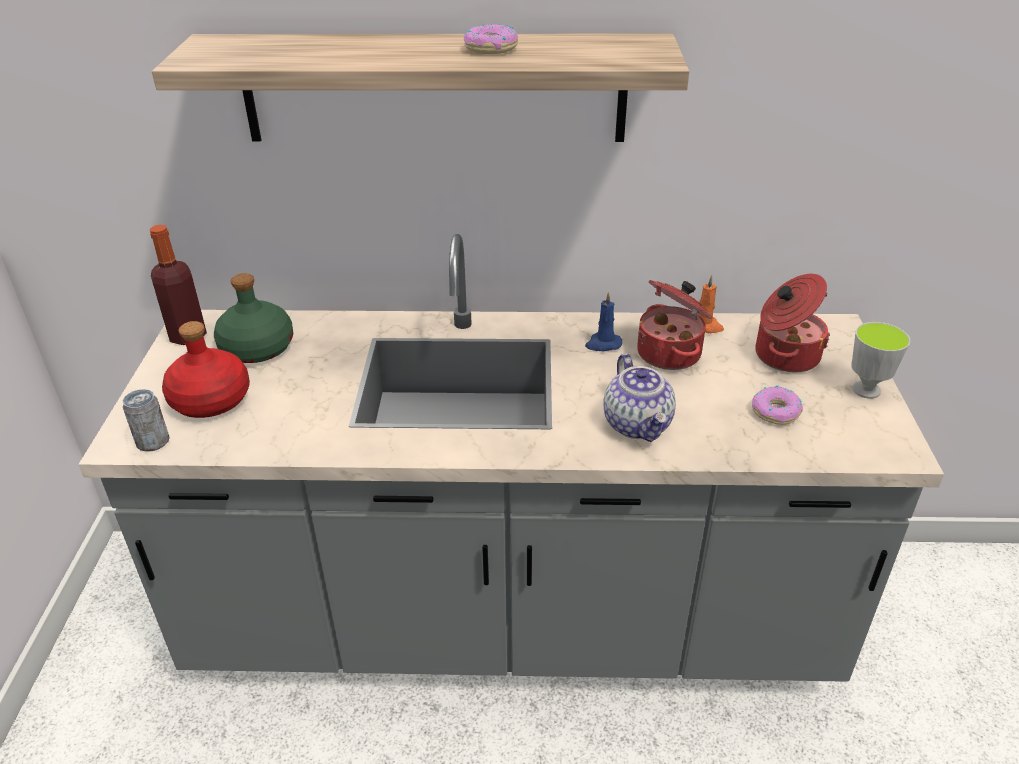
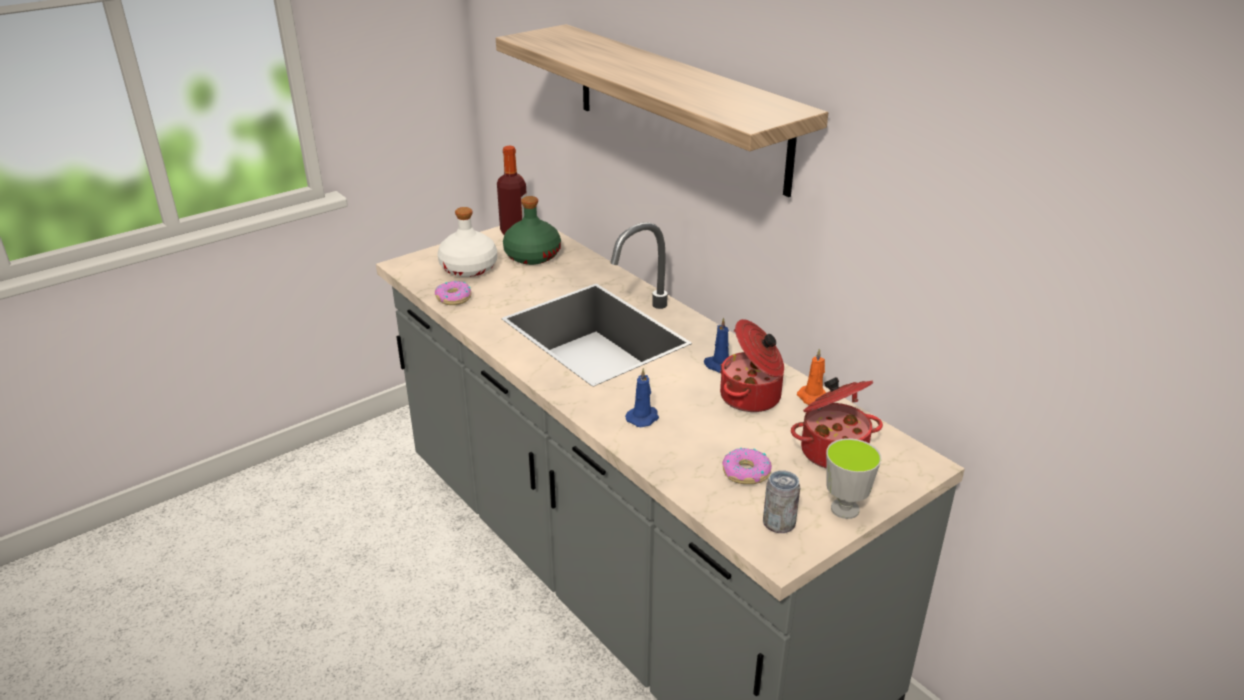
camera: 50 degrees right, 5 degrees down
can [123,389,170,452] -> can moved to [763,471,800,533]
red bottle [162,321,250,418] -> white bottle [437,207,497,277]
donut [464,24,518,54] -> donut moved to [435,281,472,305]
teapot [603,353,676,442] -> blue candle [625,368,659,427]

